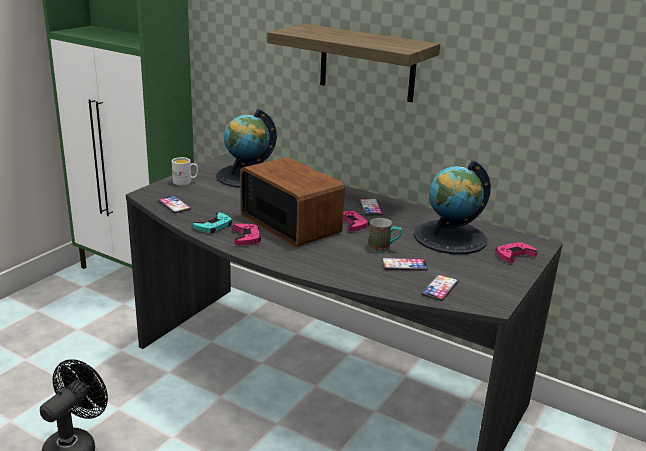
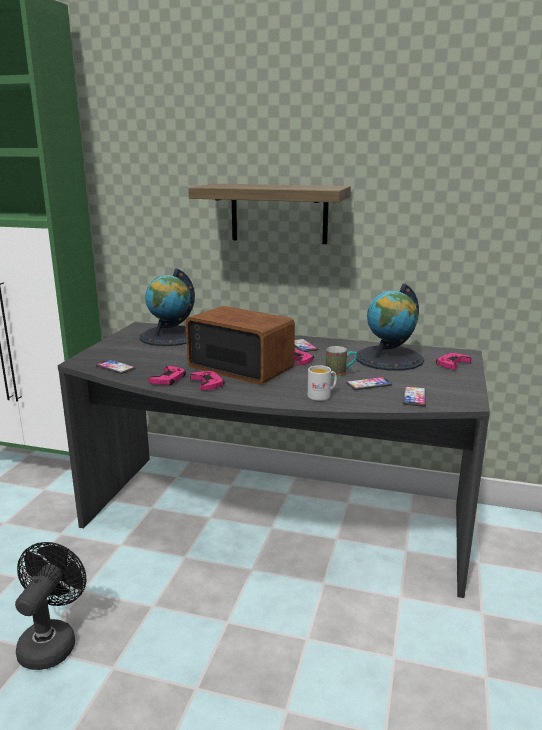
camera: 15 degrees left, 5 degrees down
white mug [172,157,198,185] -> white mug moved to [308,365,337,401]
turquoise game controller [193,212,232,233] -> pink game controller [148,366,186,385]

